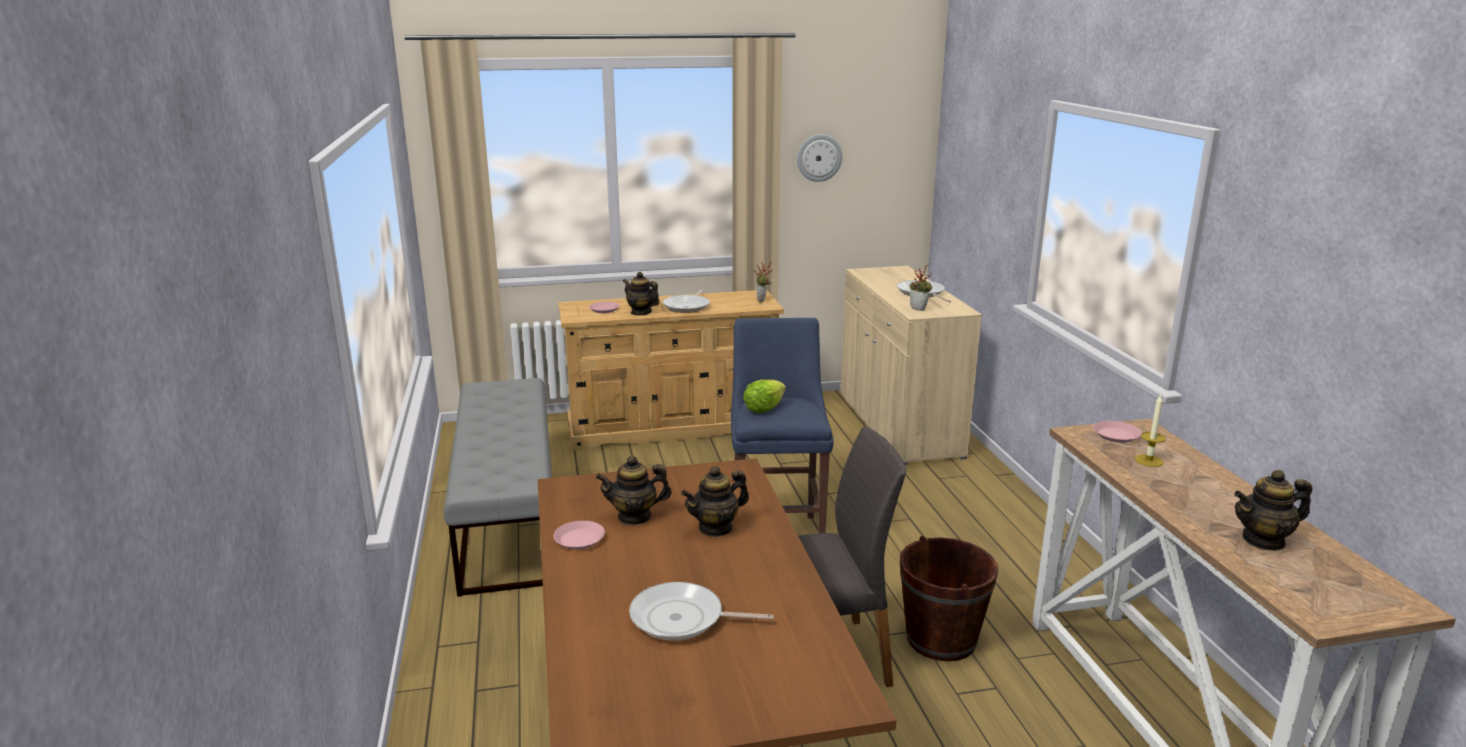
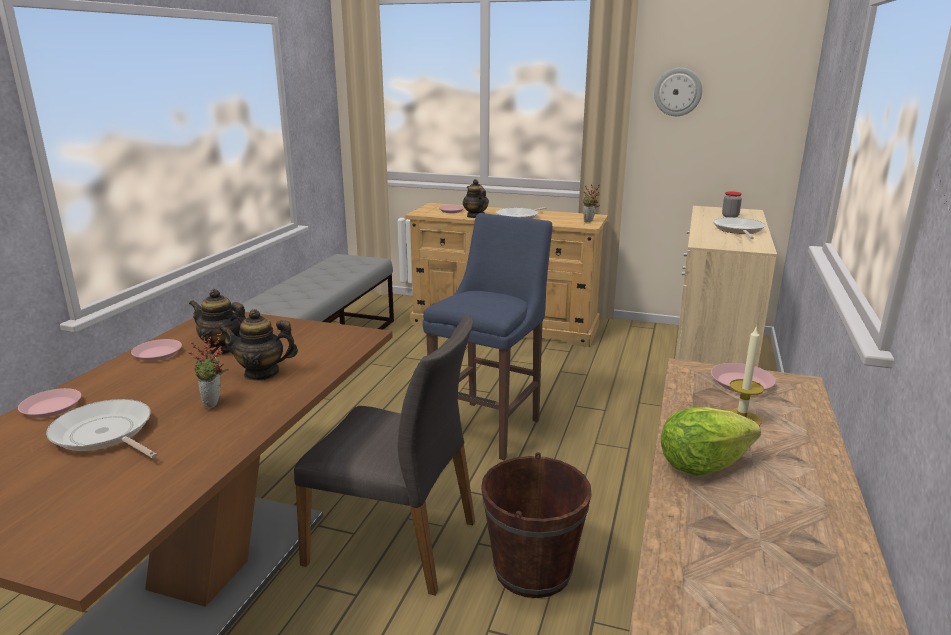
camera: 30 degrees right, 0 degrees up
lettuce [743,380,786,413] -> lettuce moved to [661,407,761,476]
potted plant [910,265,932,311] -> potted plant moved to [188,333,229,409]
teapot [1234,470,1312,551] -> none
none -> pink plate [18,388,81,418]
none -> jar [722,191,742,217]

